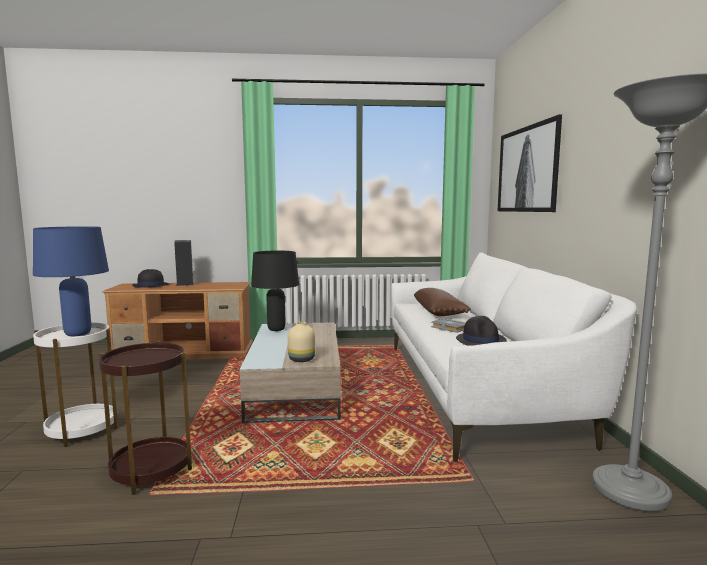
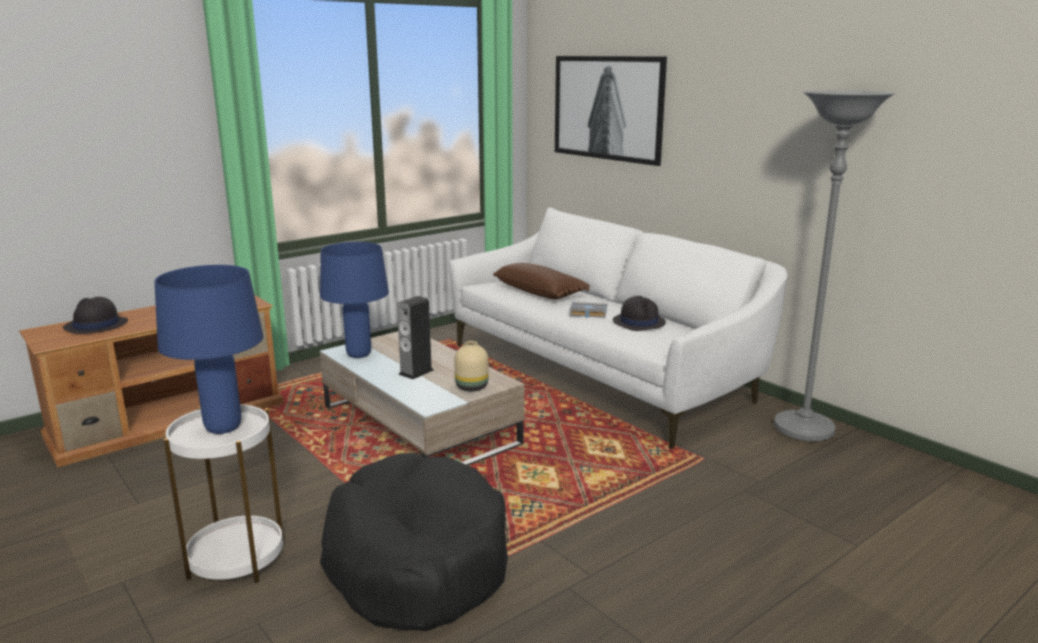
camera: 35 degrees left, 10 degrees up
brown side table [99,341,192,495] -> black dog bed [320,453,508,631]
speaker [174,240,195,286] -> speaker moved to [397,296,434,379]
black table lamp [251,251,299,331] -> blue table lamp [320,242,389,358]

